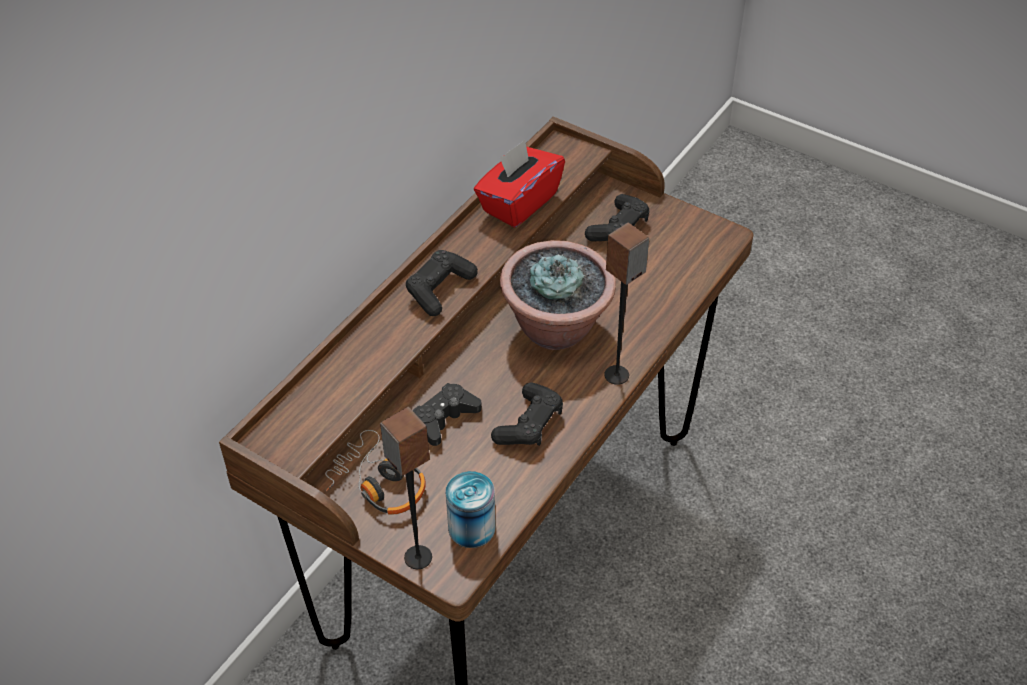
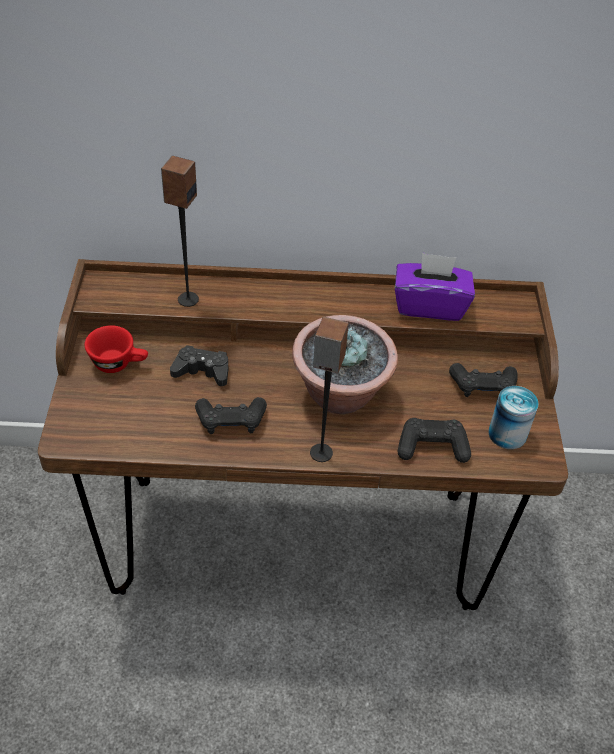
camera: 55 degrees right, 0 degrees up
headphones [325,430,426,515] -> red cup [85,325,148,373]
speaker [380,407,432,569] -> speaker moved to [161,156,199,307]
black game controller [406,250,478,316] -> black game controller moved to [398,418,471,463]
can [446,471,496,548] -> can moved to [488,386,539,449]
red tissue box [474,140,565,227] -> purple tissue box [395,252,475,321]

